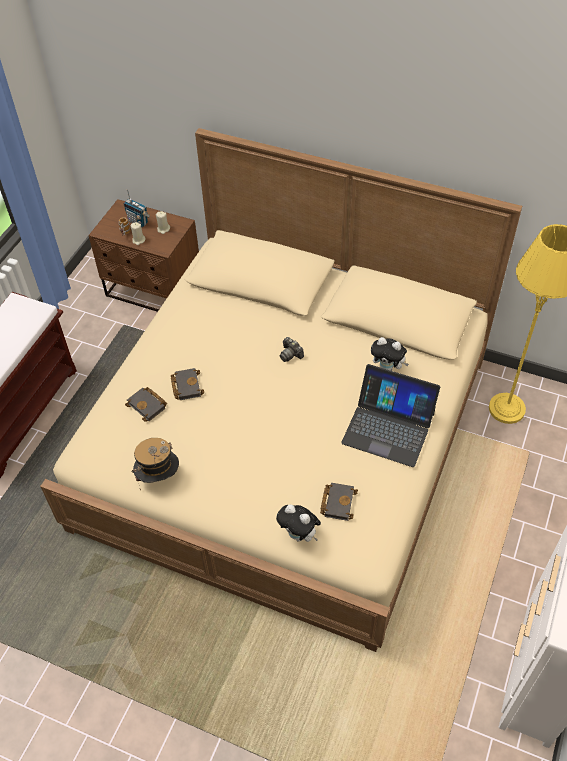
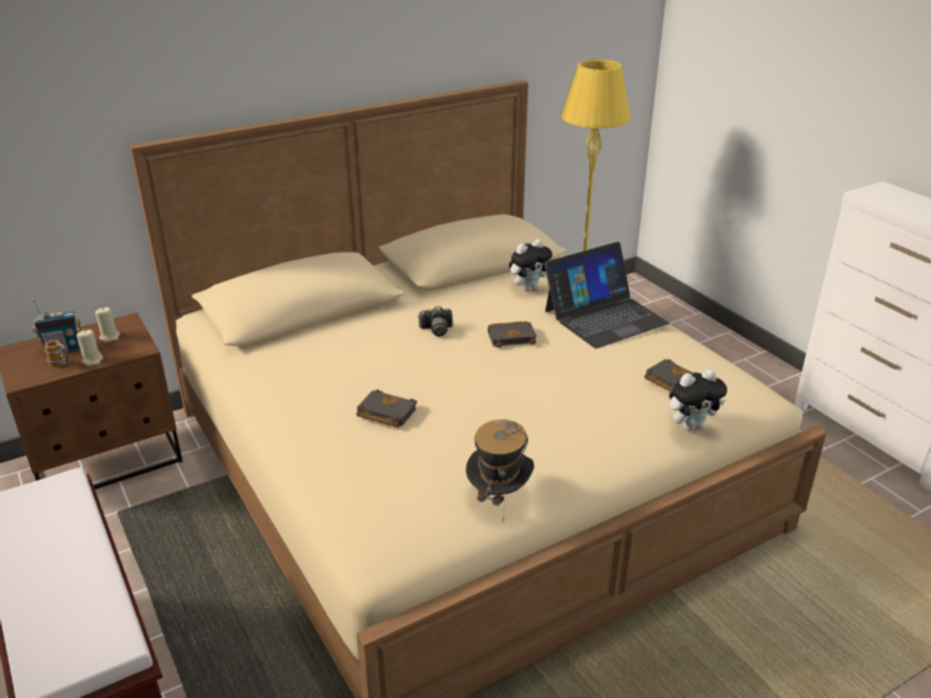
camera: 55 degrees left, 20 degrees down
black book [125,387,167,422] -> black book moved to [488,321,537,348]

